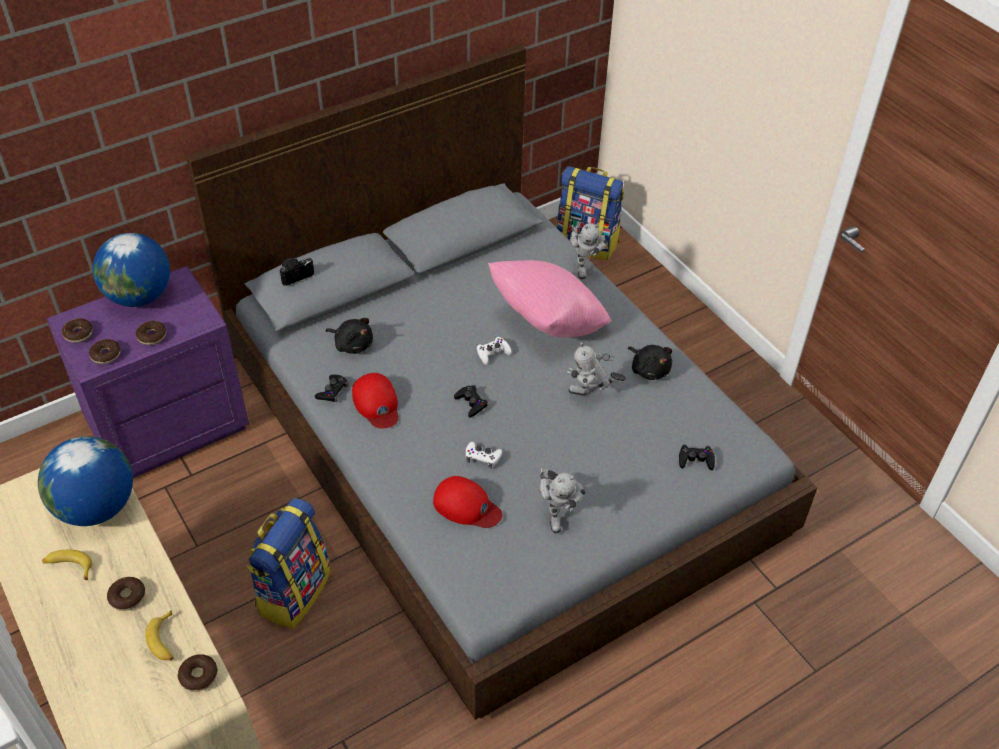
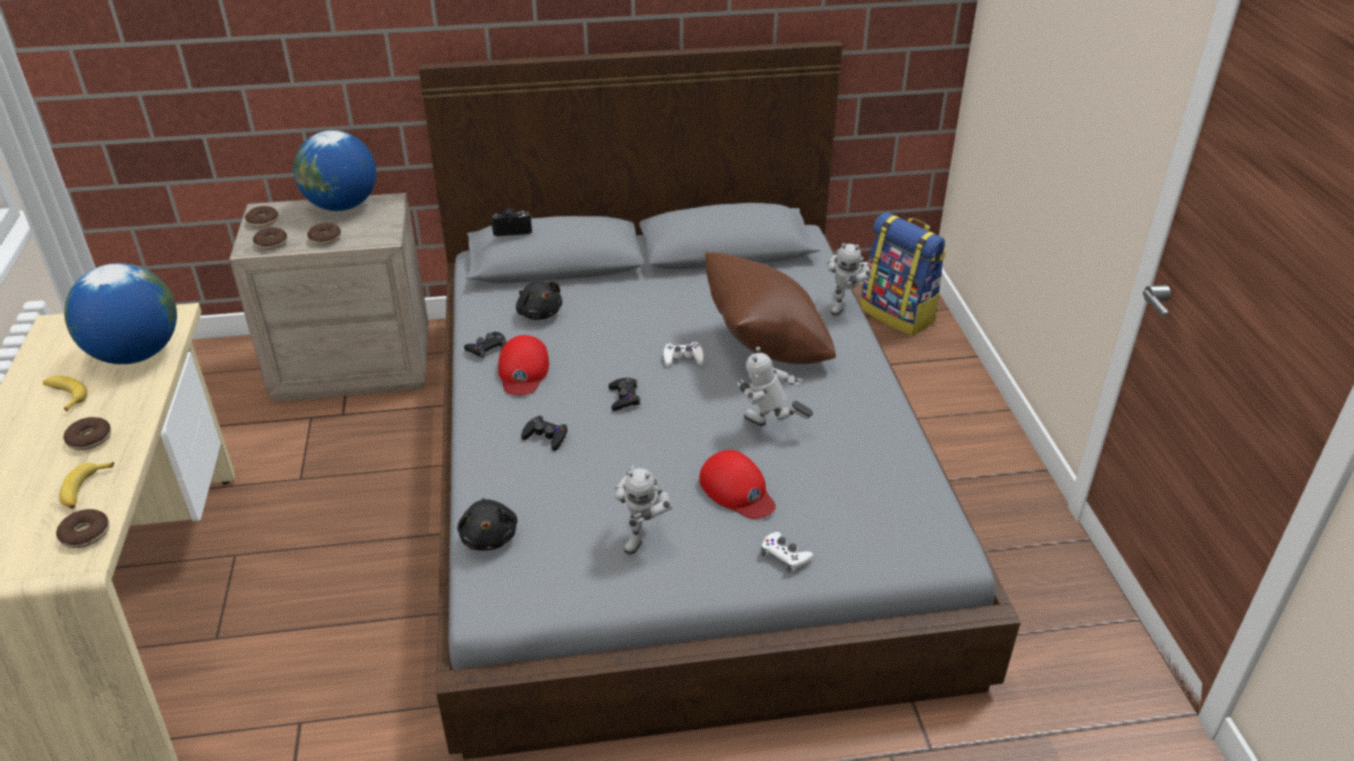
camera: 25 degrees right, 10 degrees down
purple nightstand [46,266,249,478] -> beige nightstand [229,193,429,402]
backpack [246,498,331,629] -> none
red cap [433,476,502,528] -> red cap moved to [699,450,776,519]
white game controller [466,442,502,469] -> white game controller moved to [761,532,813,573]
pink pillow [488,260,611,337] -> brown pillow [705,252,836,364]
black plush toy [628,345,672,380] -> black plush toy moved to [457,498,517,551]
black game controller [679,444,715,470] -> black game controller moved to [521,416,567,451]

